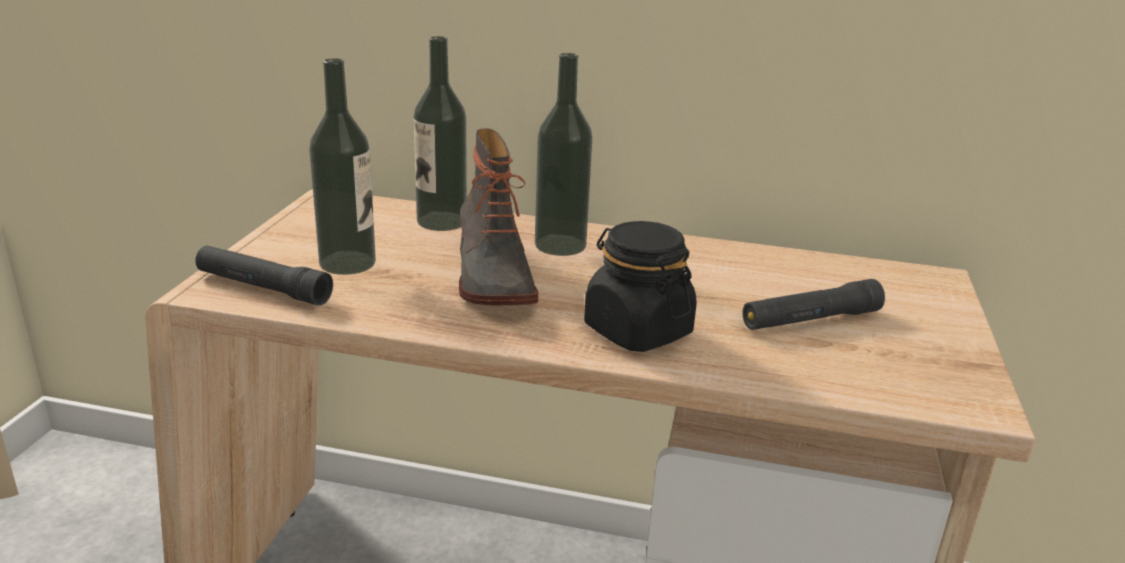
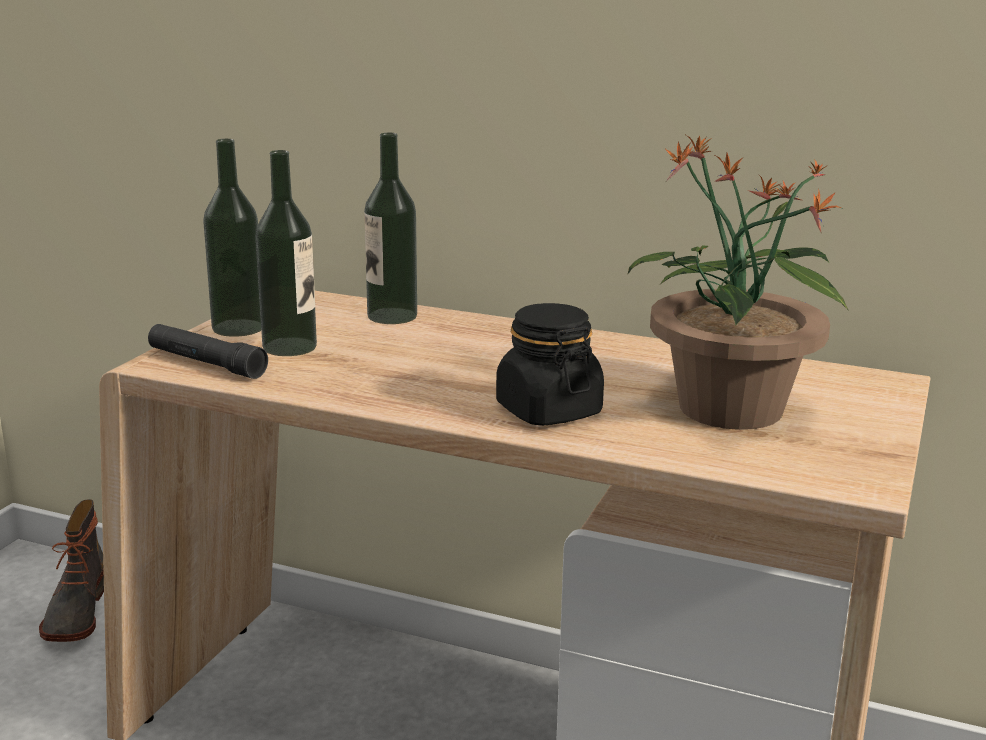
camera: 10 degrees right, 5 degrees down
boot [459,128,538,305] -> boot moved to [39,499,104,642]
bottle [535,53,592,256] -> bottle moved to [203,139,261,337]
black flashlight [742,279,885,330] -> potted plant [627,134,849,430]

